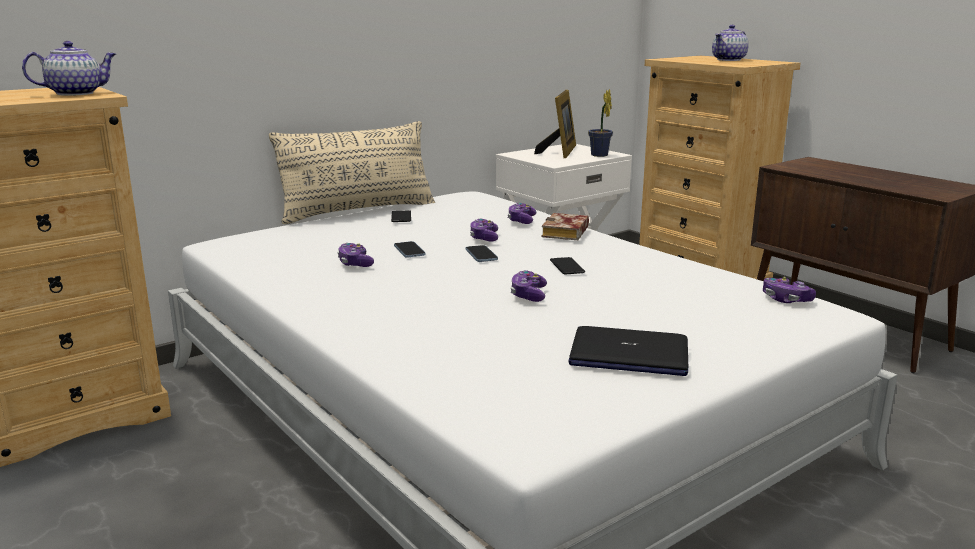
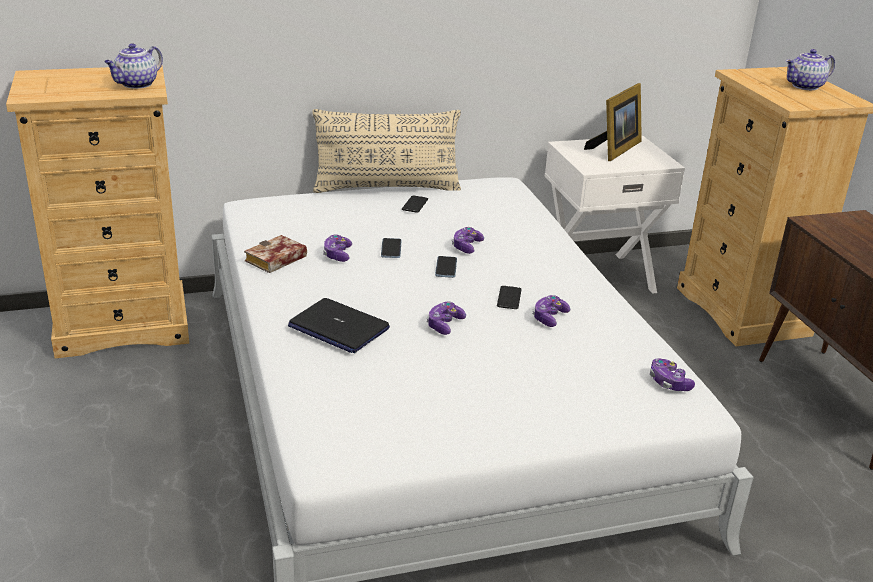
camera: 20 degrees right, 10 degrees up
teapot [22,41,116,96] -> teapot turned 135 degrees clockwise [104,44,163,89]
game controller [508,203,536,224] -> game controller moved to [532,295,570,327]
book [542,213,589,240] -> book moved to [244,235,307,273]
laptop [568,326,688,376] -> laptop moved to [288,298,390,353]
potted plant [588,89,613,157] -> none

